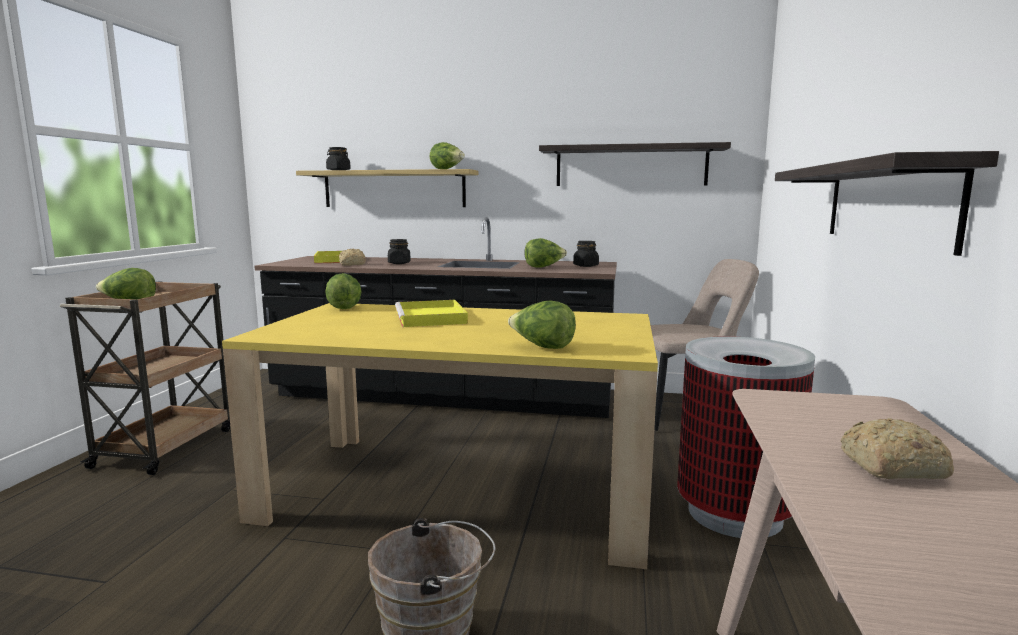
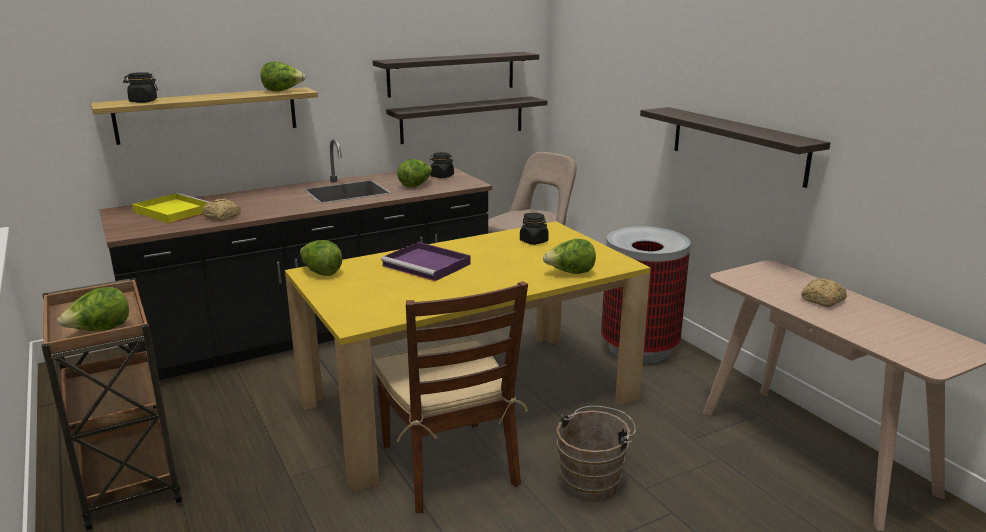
camera: 40 degrees left, 10 degrees up
black jar [388,239,411,264] -> black jar moved to [520,213,549,245]
yellow tray [395,300,468,327] -> purple tray [381,242,471,281]
none -> brown chair [373,281,528,513]
none -> shelf [386,96,547,144]

